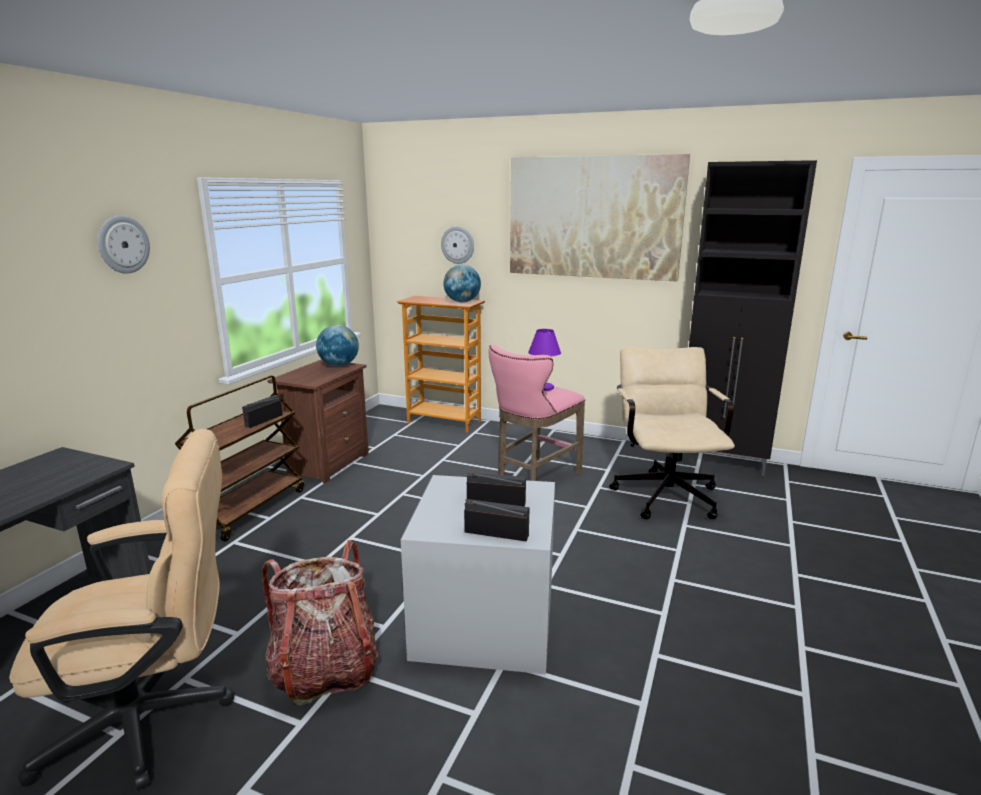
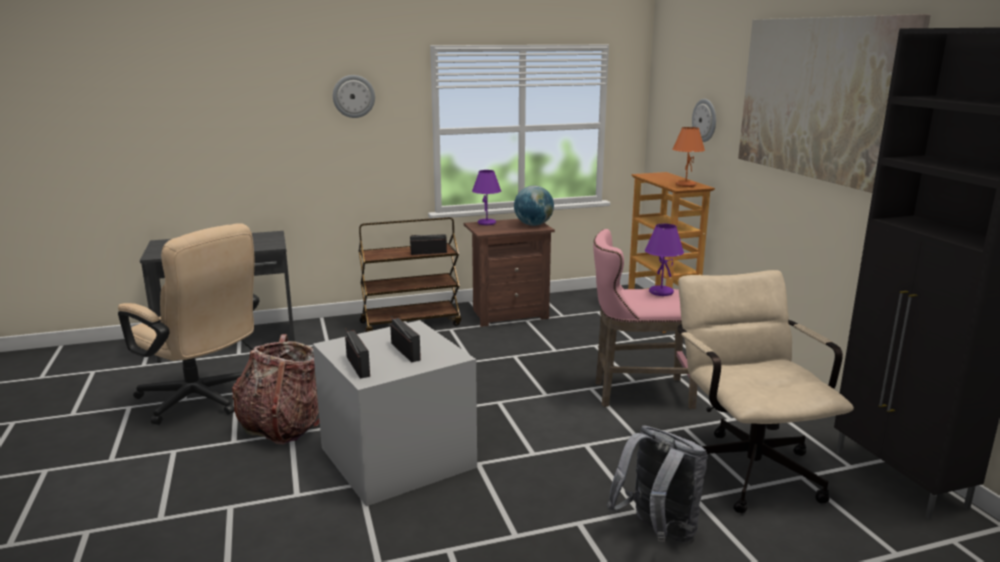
camera: 50 degrees right, 0 degrees up
globe [443,265,481,302] -> orange table lamp [673,127,705,187]
beige office chair [609,347,735,519] -> beige office chair turned 60 degrees counterclockwise [677,270,854,513]
none -> purple table lamp [472,170,501,225]
none -> grey backpack [607,425,708,543]

